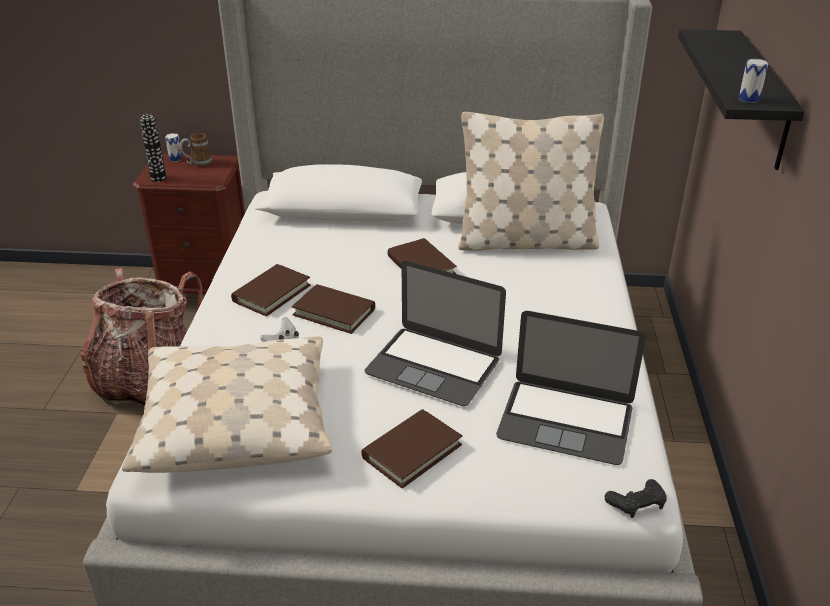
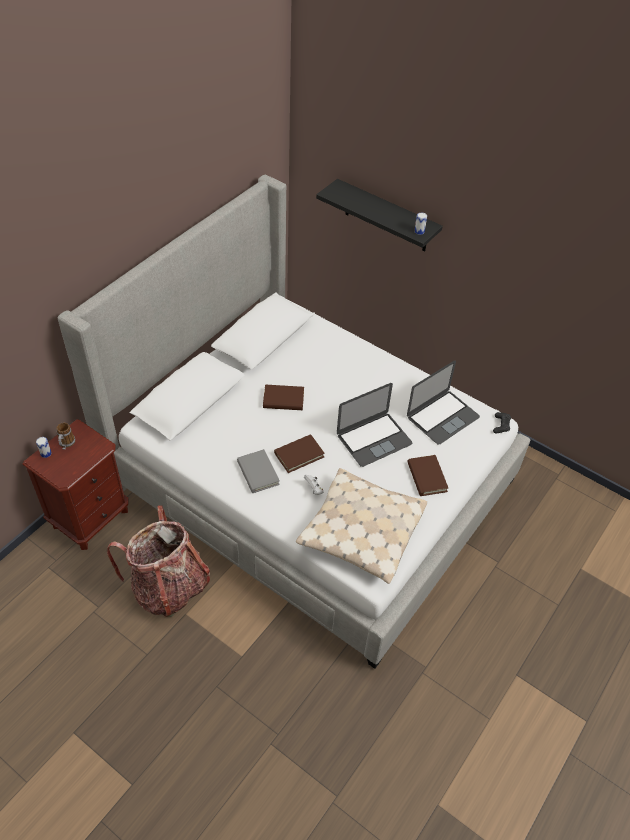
camera: 60 degrees left, 15 degrees up
vase [139,114,166,182] -> none
brown book [231,264,311,316] -> grey book [237,449,280,493]
beige pillow [458,112,604,251] -> none

